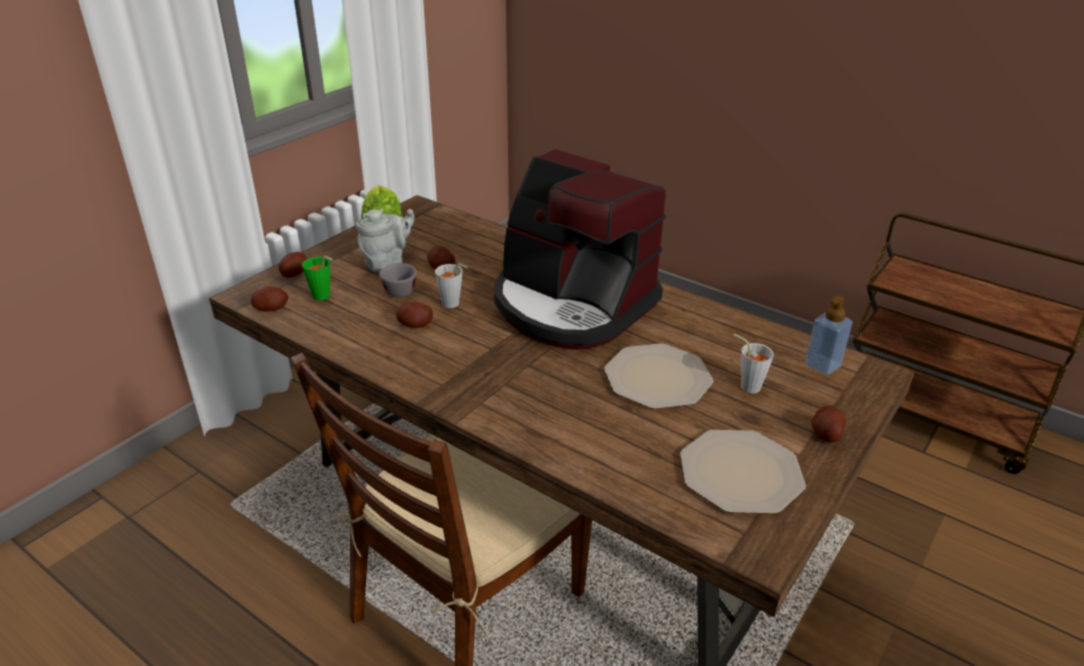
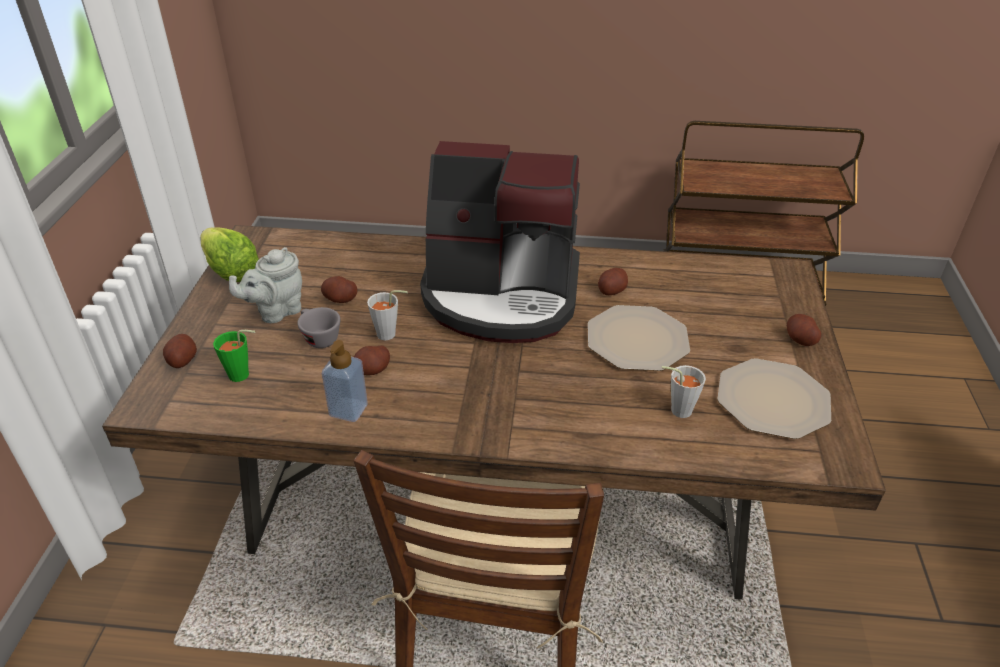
camera: 30 degrees left, 5 degrees up
potato [251,286,288,312] -> potato moved to [598,268,628,295]
grey teapot [356,209,415,272] -> grey teapot turned 150 degrees counterclockwise [229,247,302,323]
grey cup [733,334,774,393] -> grey cup moved to [662,365,706,418]
soap dispenser [805,296,853,375] -> soap dispenser moved to [322,340,368,422]

